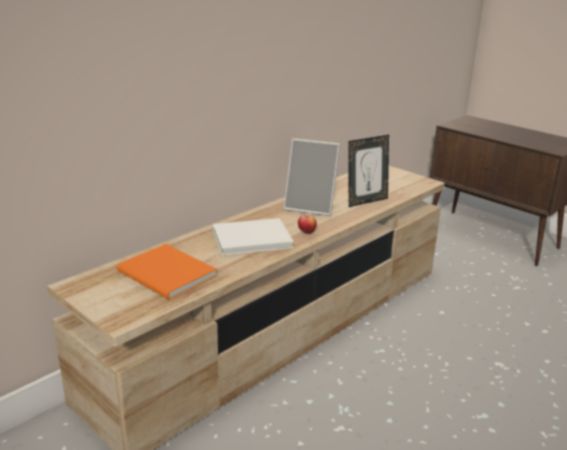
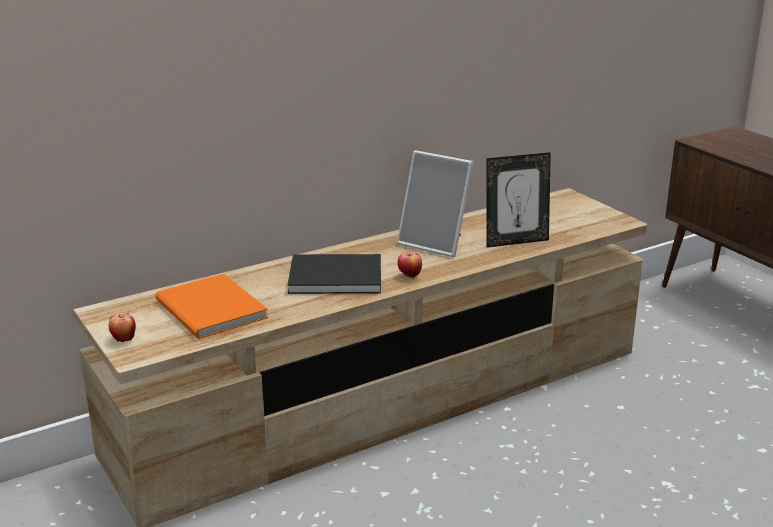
camera: 15 degrees right, 0 degrees up
white book [213,218,294,255] -> black book [287,254,381,294]
none -> apple [109,312,136,342]

